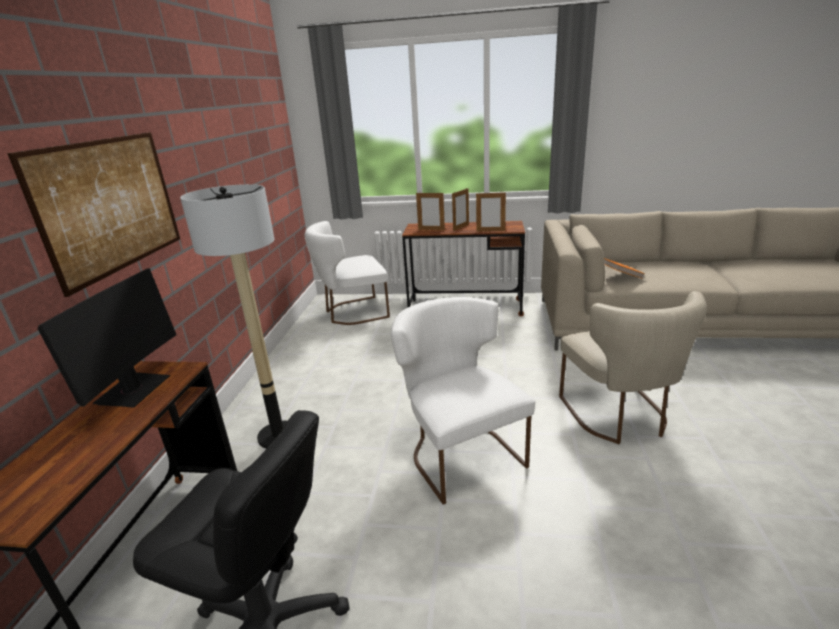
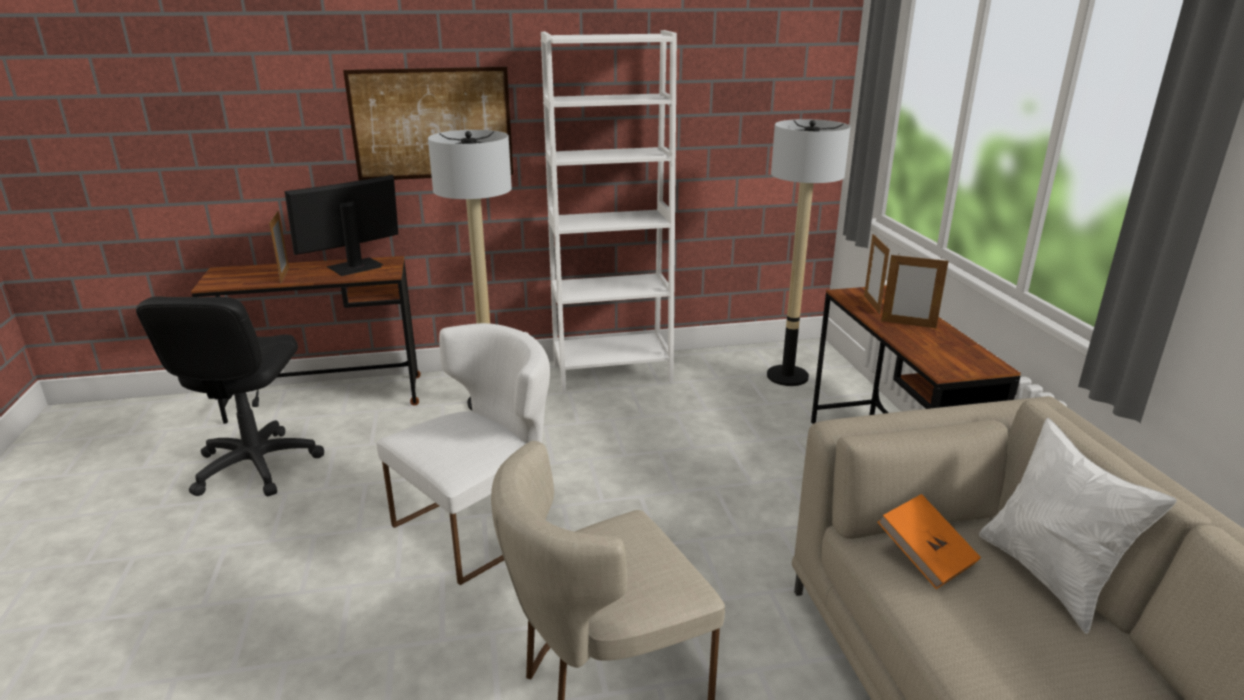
camera: 70 degrees right, 0 degrees up
monitor [38,268,176,408] -> monitor turned 150 degrees clockwise [285,175,398,276]
white chair [305,221,390,325] -> floor lamp [767,119,850,386]
picture frame [476,192,506,232] -> picture frame moved to [269,211,289,283]
none -> white bookcase [541,30,677,393]
none -> white pillow [979,418,1177,634]

